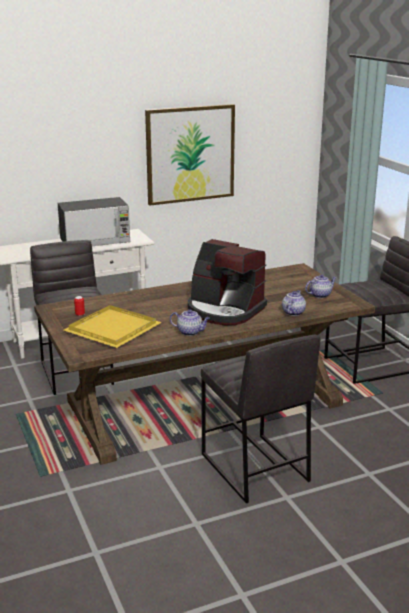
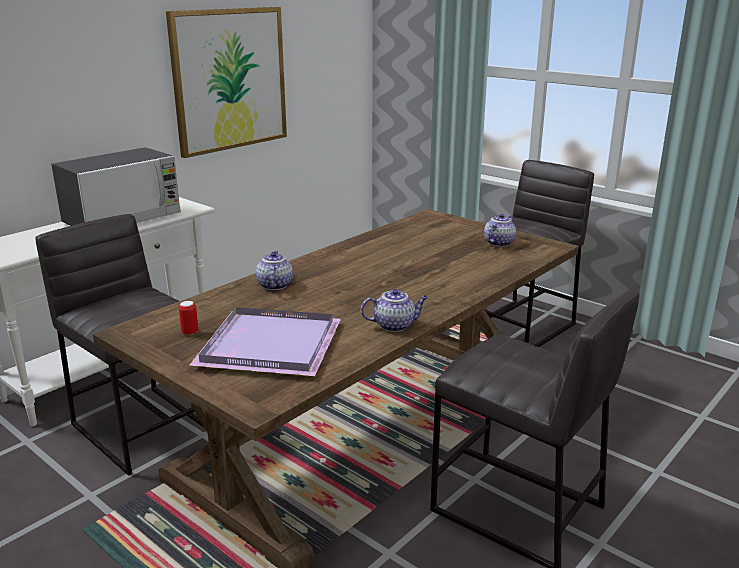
camera: 25 degrees left, 0 degrees up
yellow tray [64,305,162,348] -> purple tray [189,307,341,376]
coffee machine [188,239,267,325] -> none
teapot [282,290,306,316] -> teapot moved to [256,251,293,290]

